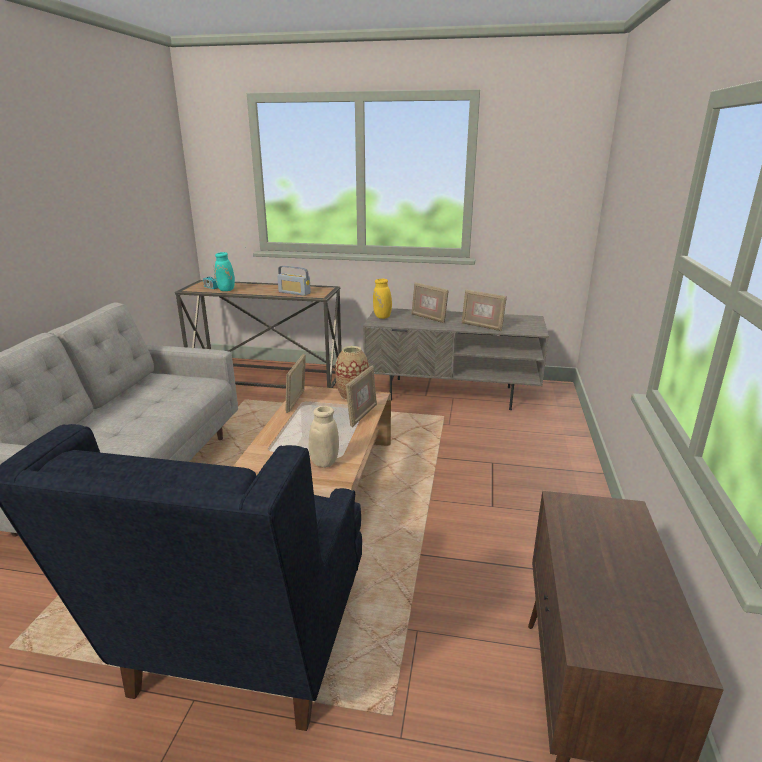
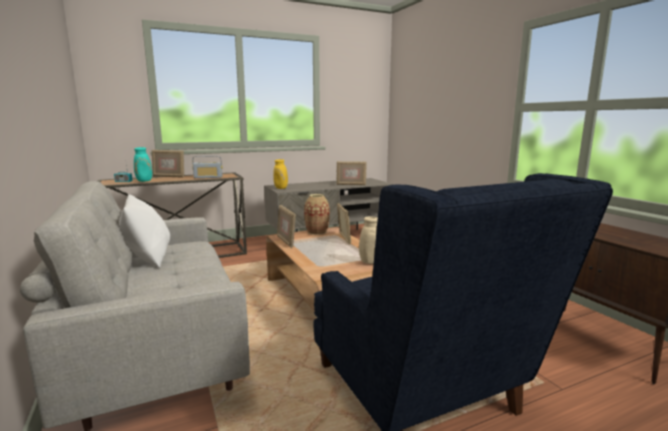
camera: 35 degrees left, 10 degrees down
picture frame [411,282,449,323] -> picture frame moved to [152,150,184,178]
none -> white pillow [119,194,170,267]

